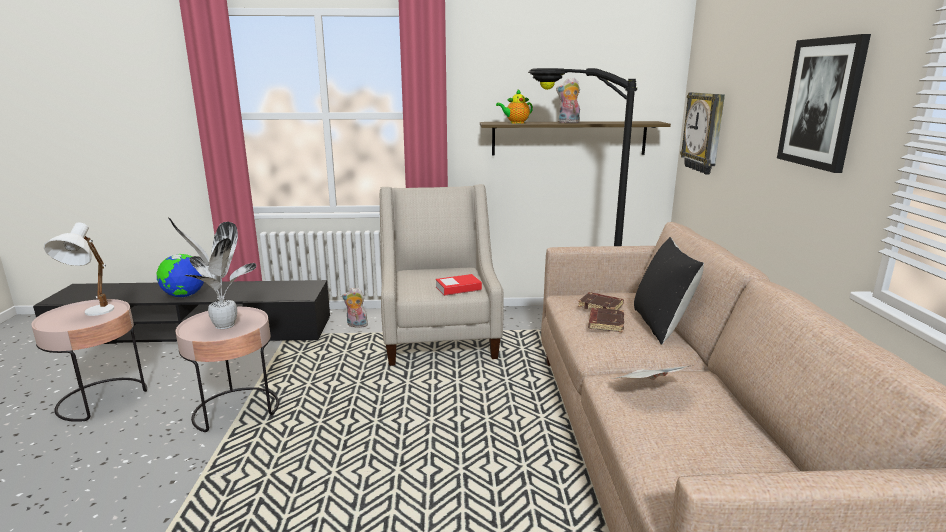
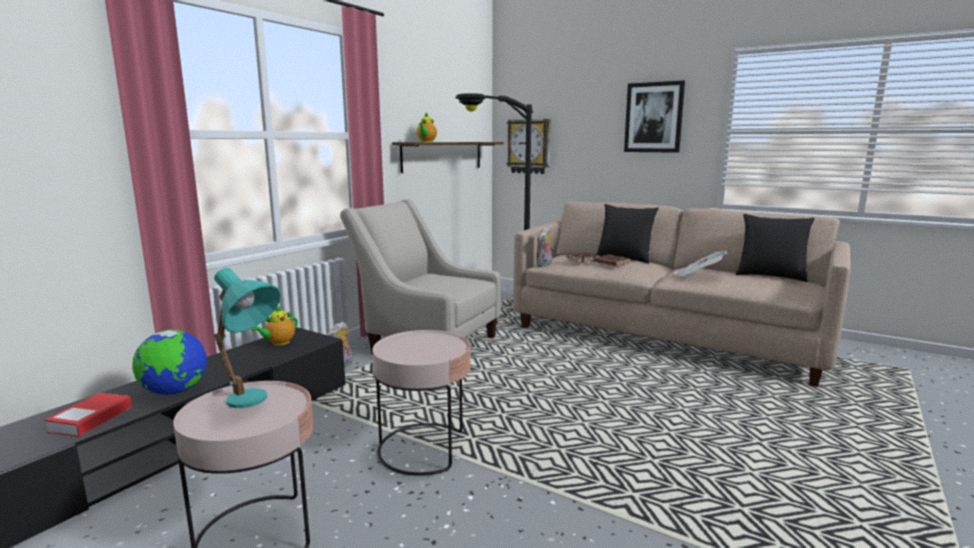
camera: 55 degrees left, 5 degrees down
white table lamp [44,222,114,316] -> turquoise table lamp [214,268,281,408]
potted plant [168,217,256,329] -> none
book [436,274,482,296] -> book moved to [44,393,132,437]
plush toy [556,78,580,123] -> plush toy moved to [536,227,554,267]
none -> teapot [251,306,298,346]
none -> black pillow [736,214,815,282]

